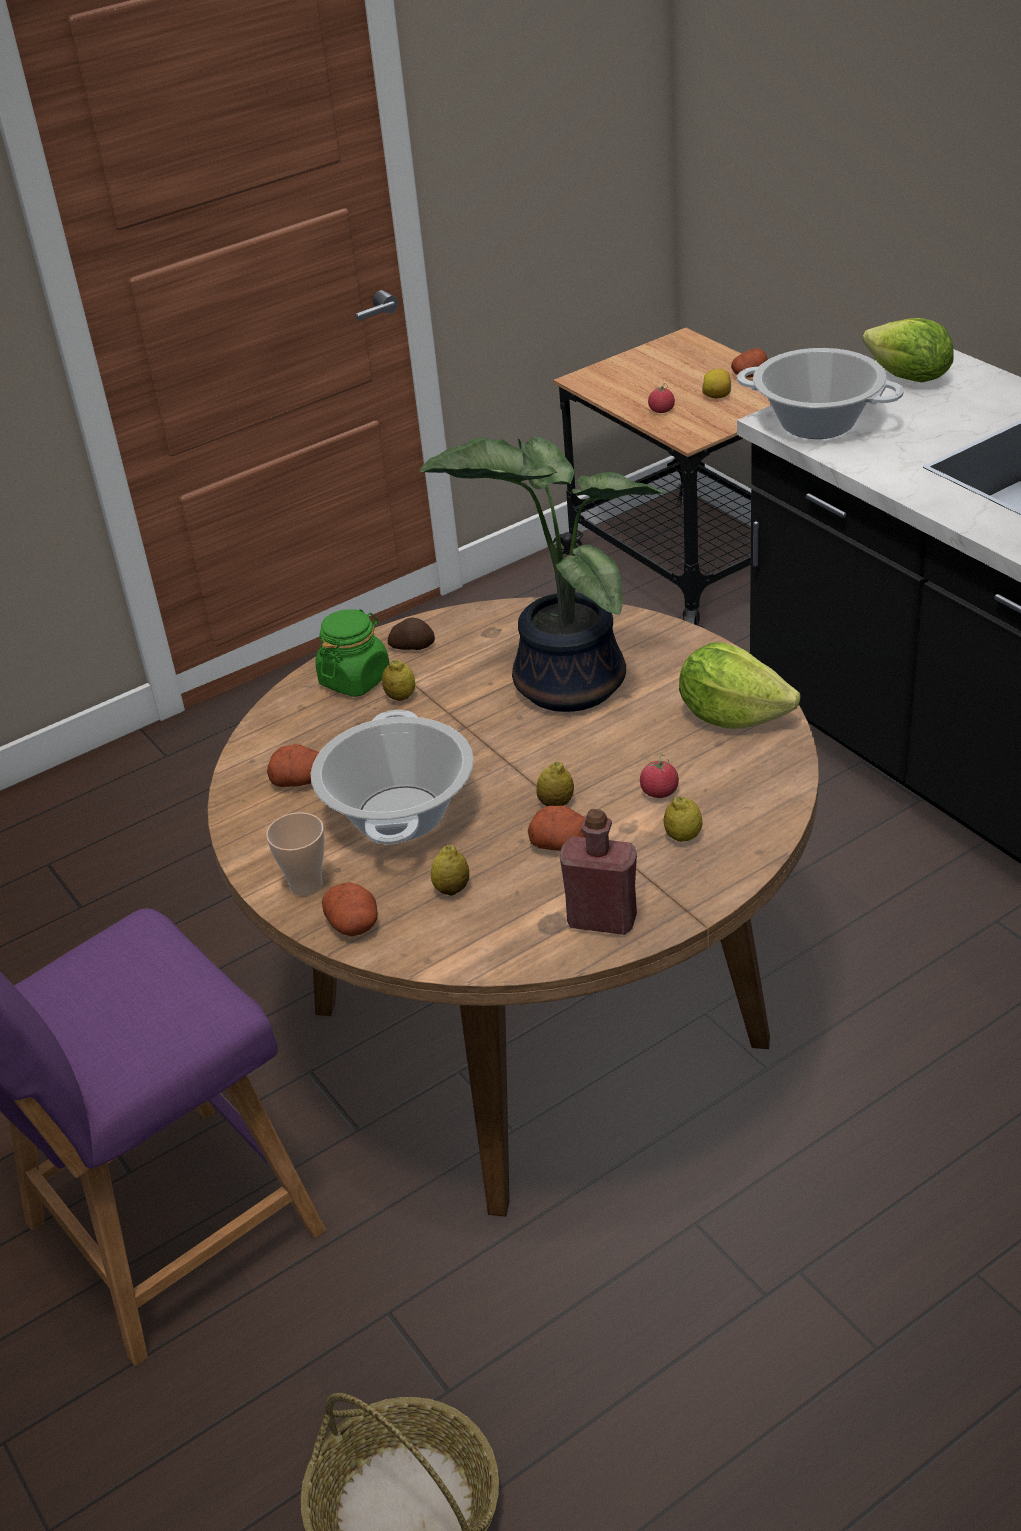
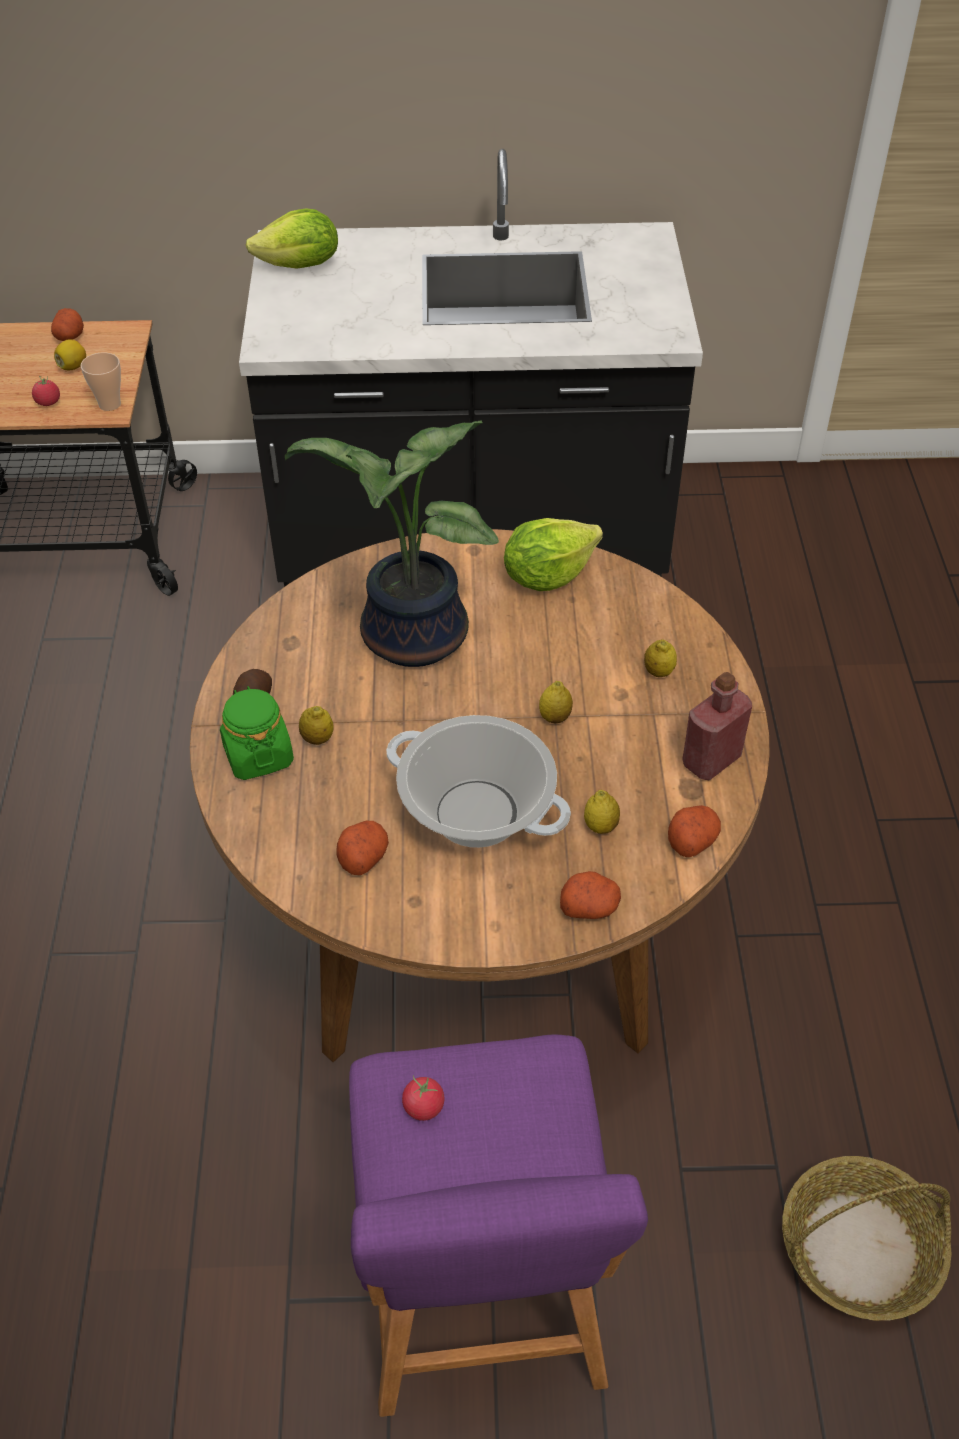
camera: 60 degrees left, 10 degrees up
cup [266,812,325,896] -> cup moved to [81,353,121,411]
potato [528,806,586,851] -> potato moved to [668,805,721,857]
tomato [640,754,679,798] -> tomato moved to [402,1075,445,1121]
cooking pot [737,348,904,439] -> none

